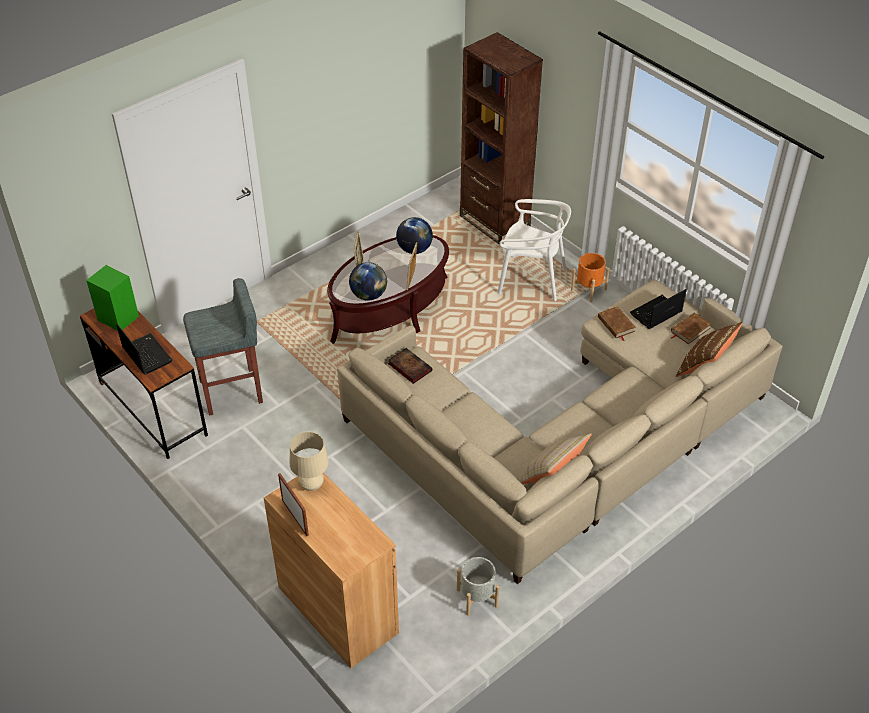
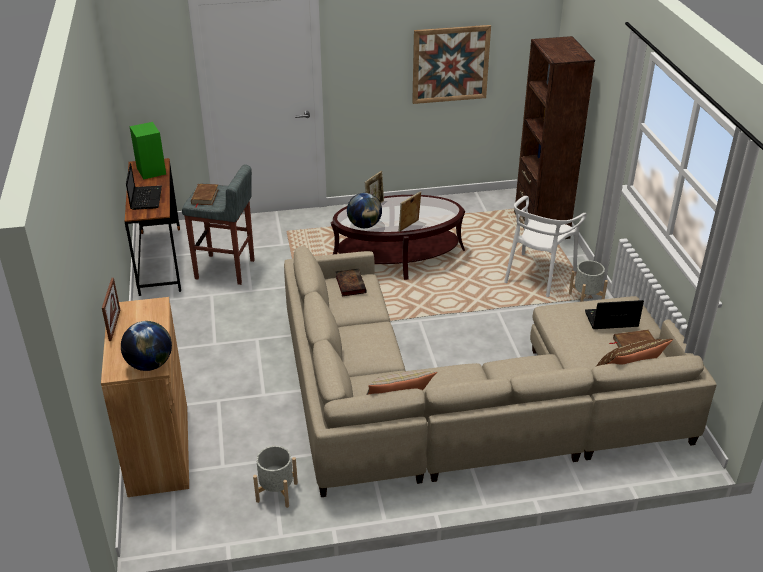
camera: 30 degrees right, 10 degrees down
beige table lamp [290,432,329,491] -> none
globe [396,217,433,254] -> globe moved to [121,321,172,371]
white chair [497,199,571,301] -> white chair turned 75 degrees clockwise [504,196,587,297]
orange planter [571,253,610,302] -> grey planter [569,260,608,302]
brown book [598,306,636,341] -> brown book moved to [191,184,219,208]
none -> picture [412,25,491,104]

